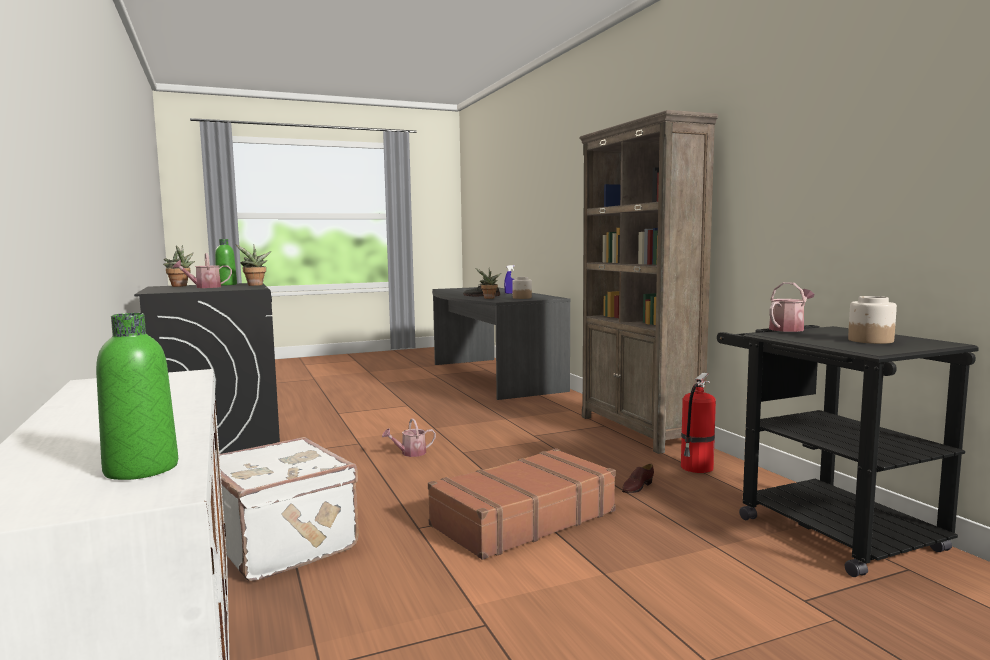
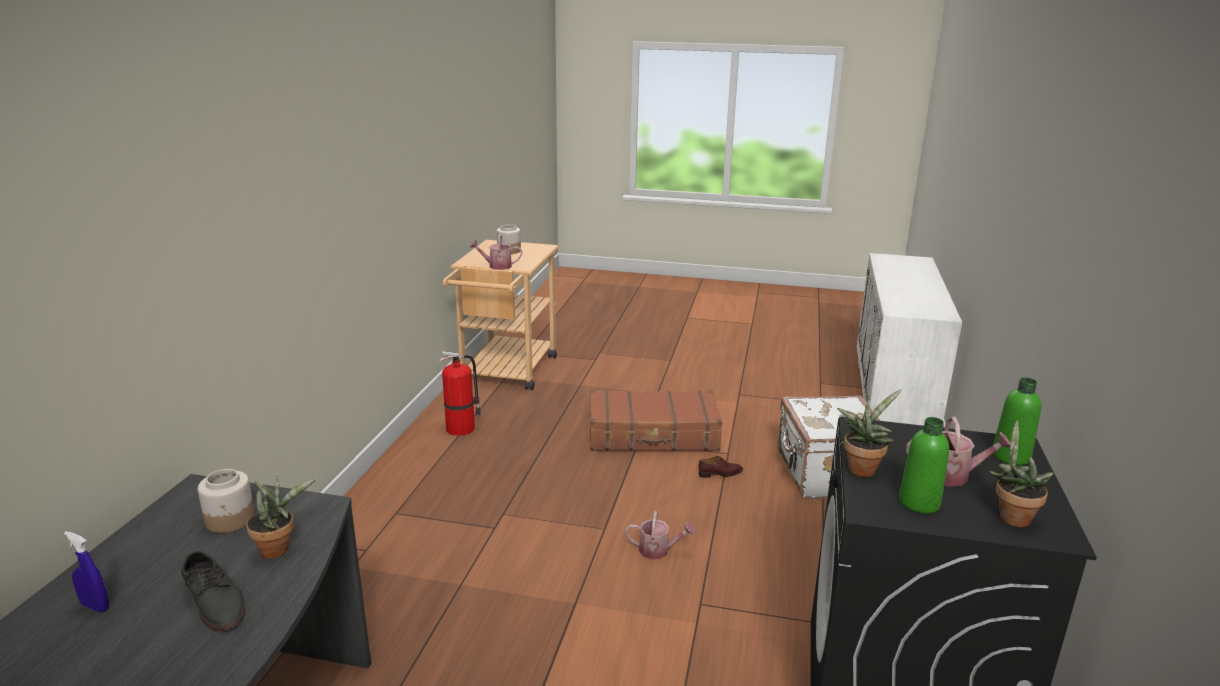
camera: 145 degrees left, 15 degrees up
green bottle [96,313,178,480] -> green bottle moved to [993,378,1041,465]
brown bookcase [579,110,718,454] -> none
brown shoe [622,464,654,493] -> brown shoe moved to [698,456,743,478]
black cart [717,325,979,577] -> beige cart [443,240,559,390]

